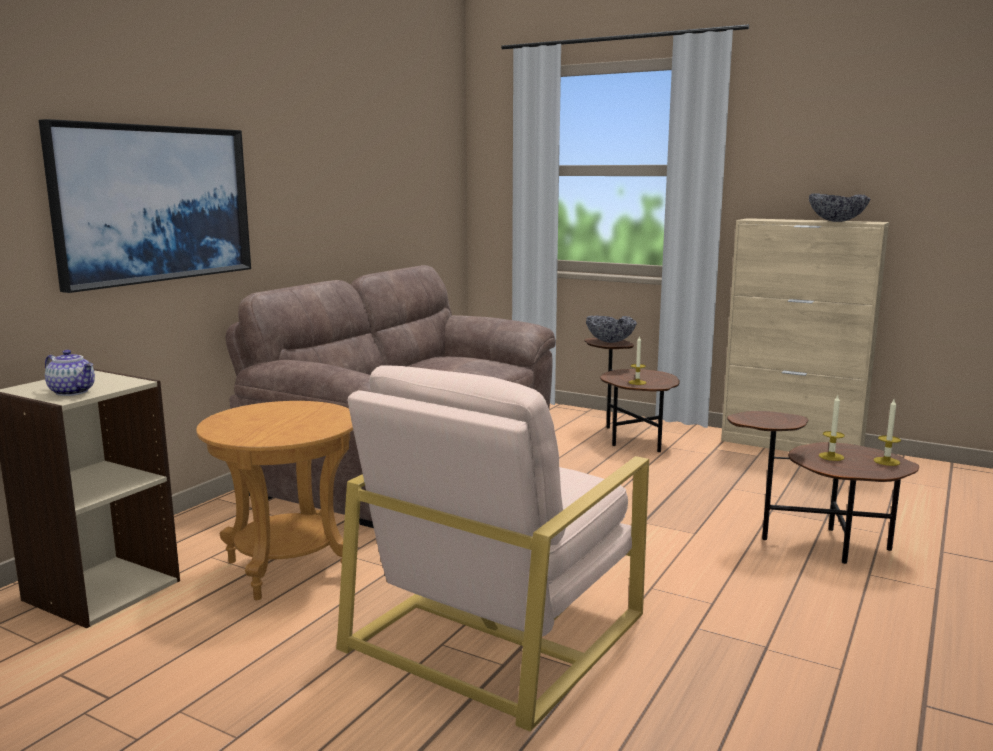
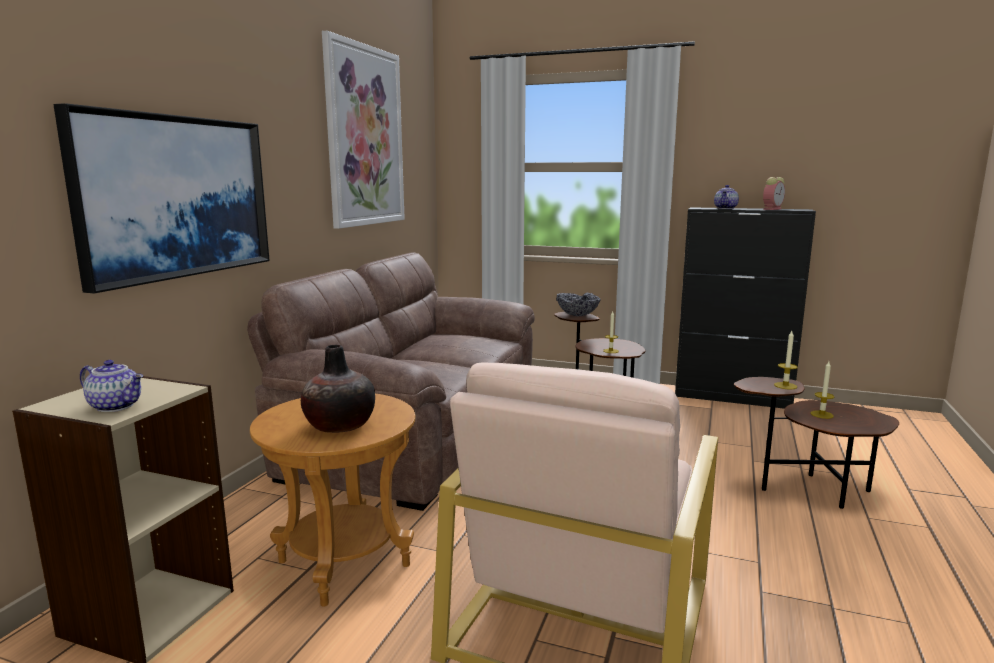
camera: 10 degrees left, 0 degrees up
beige cabinet [721,218,889,452] -> black cabinet [675,207,816,409]
bowl [809,193,871,222] -> alarm clock [763,177,785,210]
candle [873,399,901,466] -> candle moved to [774,331,798,390]
none -> vase [301,344,375,433]
none -> picture [322,31,405,229]
none -> teapot [714,185,739,209]

